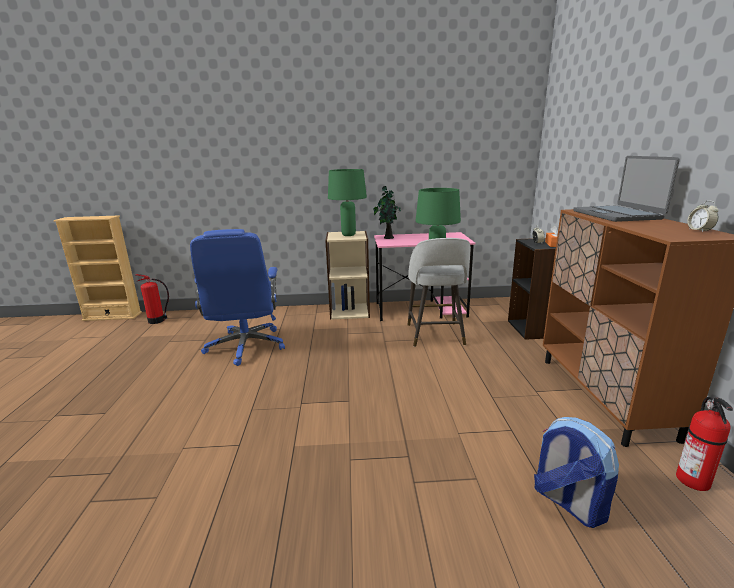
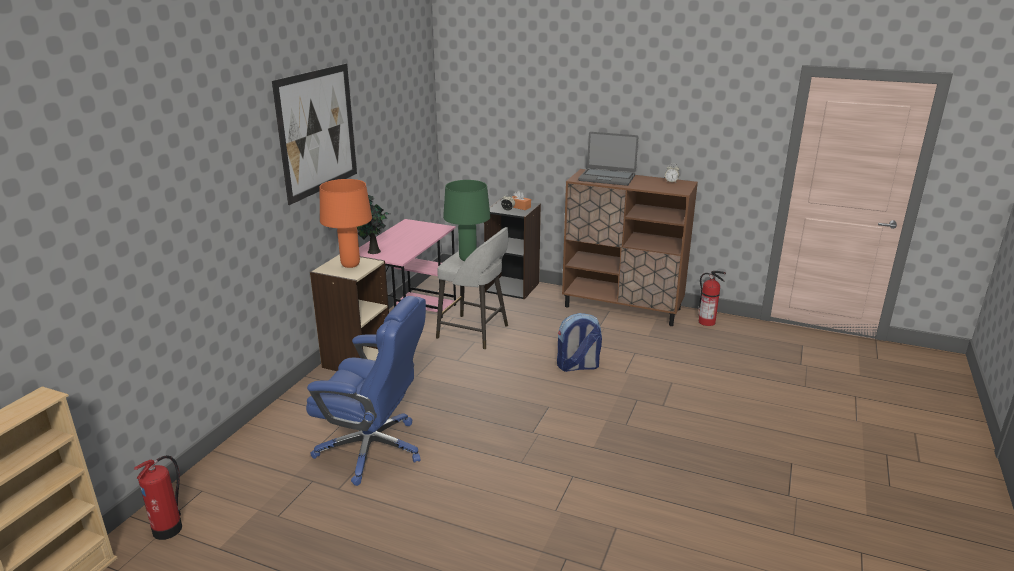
camera: 65 degrees left, 5 degrees up
green table lamp [328,169,367,236] -> orange table lamp [319,179,372,268]
backpack [534,417,619,528] -> backpack moved to [557,313,602,372]
none -> picture [272,64,357,205]

